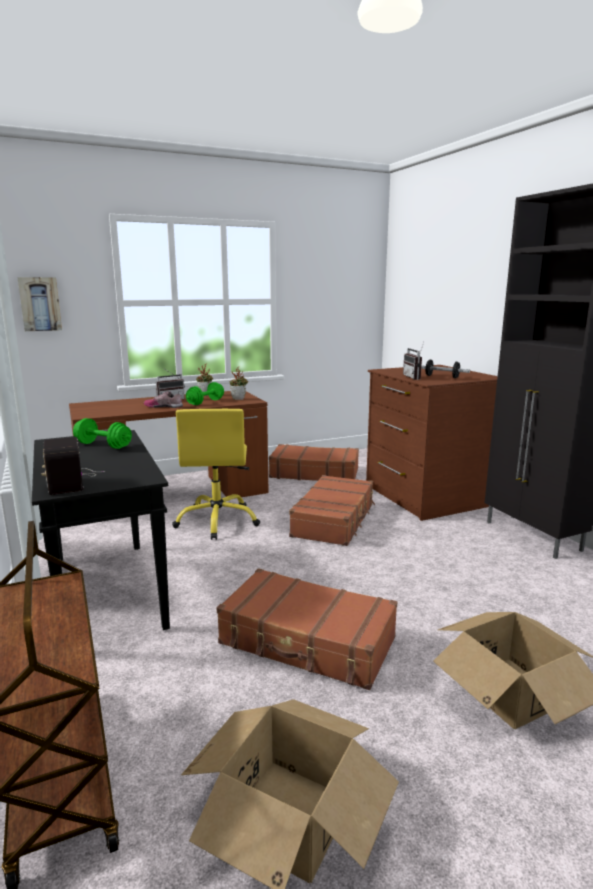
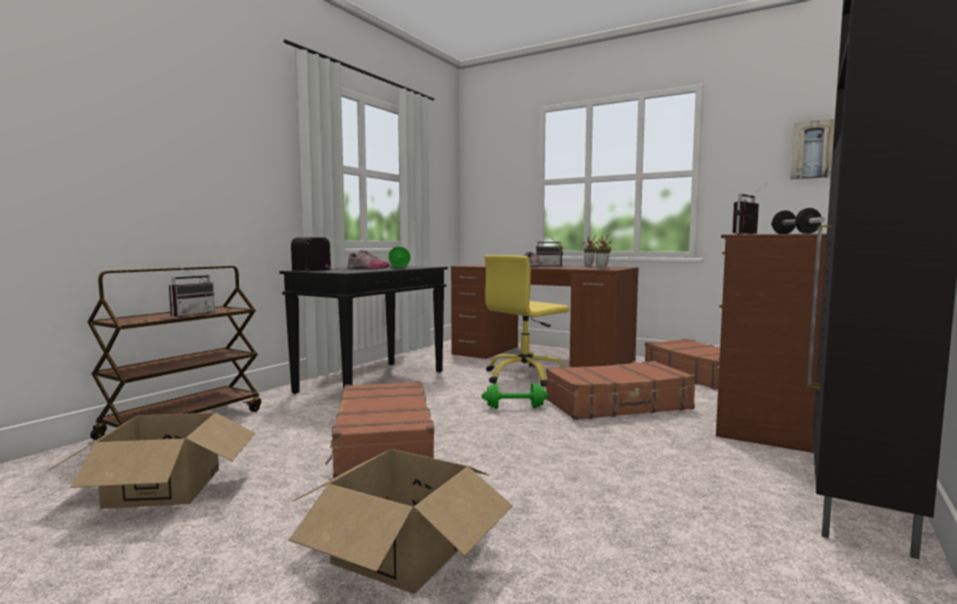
camera: 55 degrees right, 10 degrees down
picture [17,277,62,331] -> picture moved to [790,119,835,180]
green dumbbell [186,382,224,405] -> green dumbbell moved to [482,383,548,409]
none -> radio [169,265,215,317]
none -> shoe [347,250,390,269]

